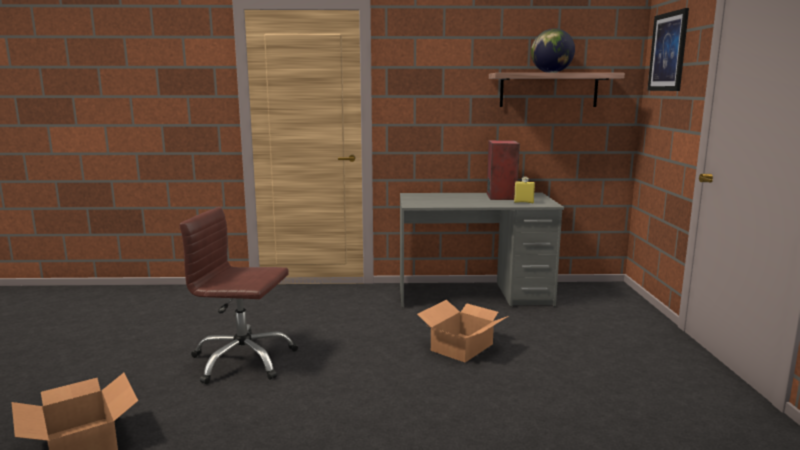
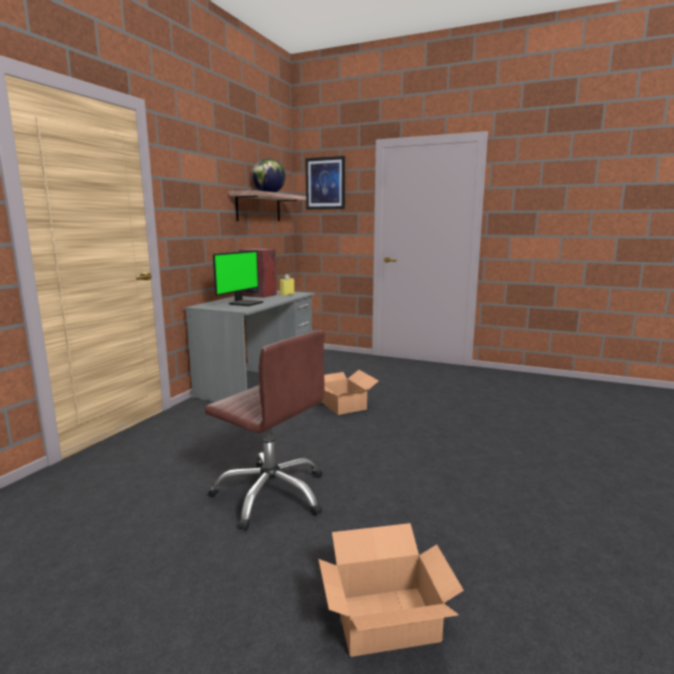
camera: 65 degrees left, 0 degrees up
brown office chair [179,207,298,384] -> brown office chair turned 90 degrees counterclockwise [205,330,325,530]
none -> monitor [213,250,264,306]

